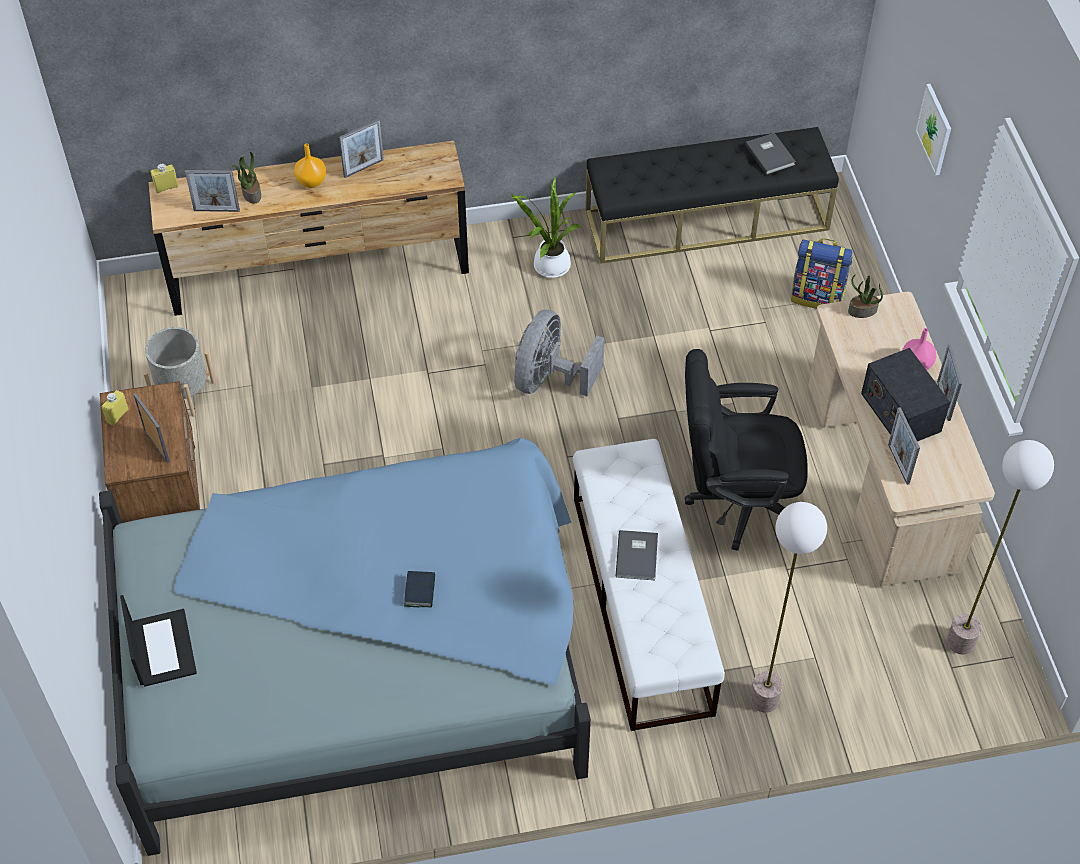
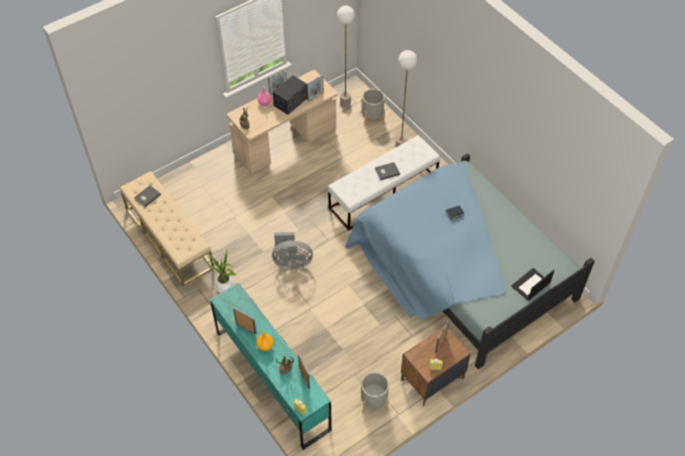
camera: 115 degrees left, 0 degrees up
brown dresser [149,141,469,316] -> turquoise dresser [210,283,332,450]
black bench [585,127,839,264] -> beige bench [120,171,214,286]
black office chair [685,349,808,551] -> none
backpack [791,238,852,309] -> none
picture [916,84,951,176] -> none
none -> grey planter [361,89,385,126]

